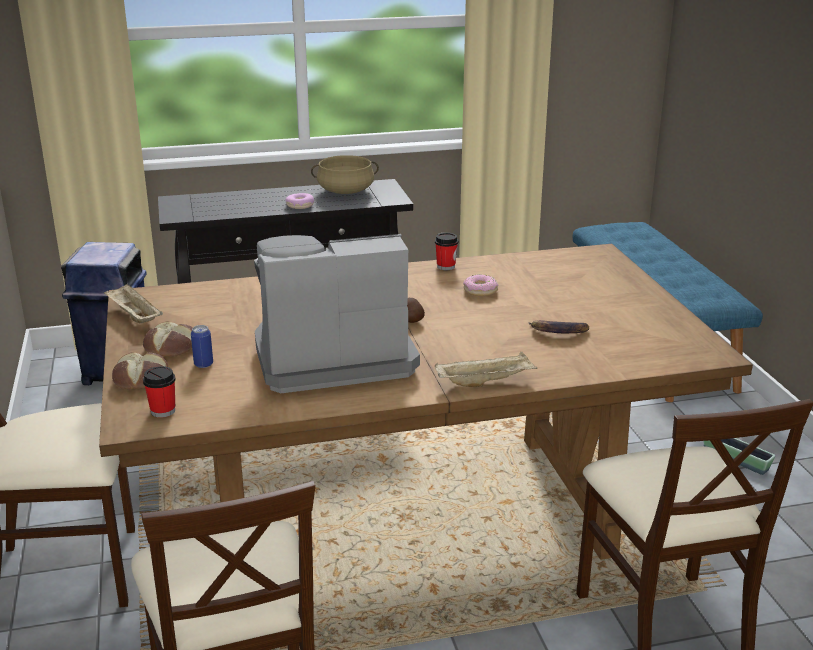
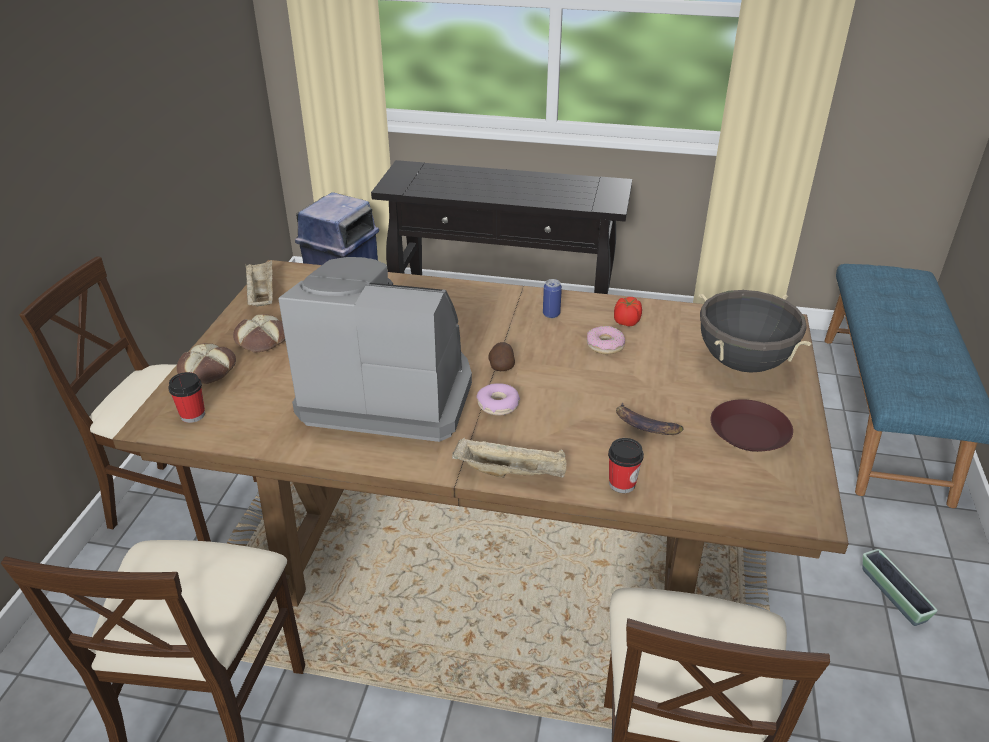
camera: 25 degrees right, 10 degrees up
can [191,325,213,368] -> can moved to [543,279,562,318]
donut [286,193,314,209] -> donut moved to [477,383,520,415]
beige cooking pot [311,155,379,194] -> none
cup [435,232,458,270] -> cup moved to [608,438,644,493]
none -> tomato [614,297,642,326]
none -> black cooking pot [699,290,811,373]
none -> brown plate [710,399,793,452]

